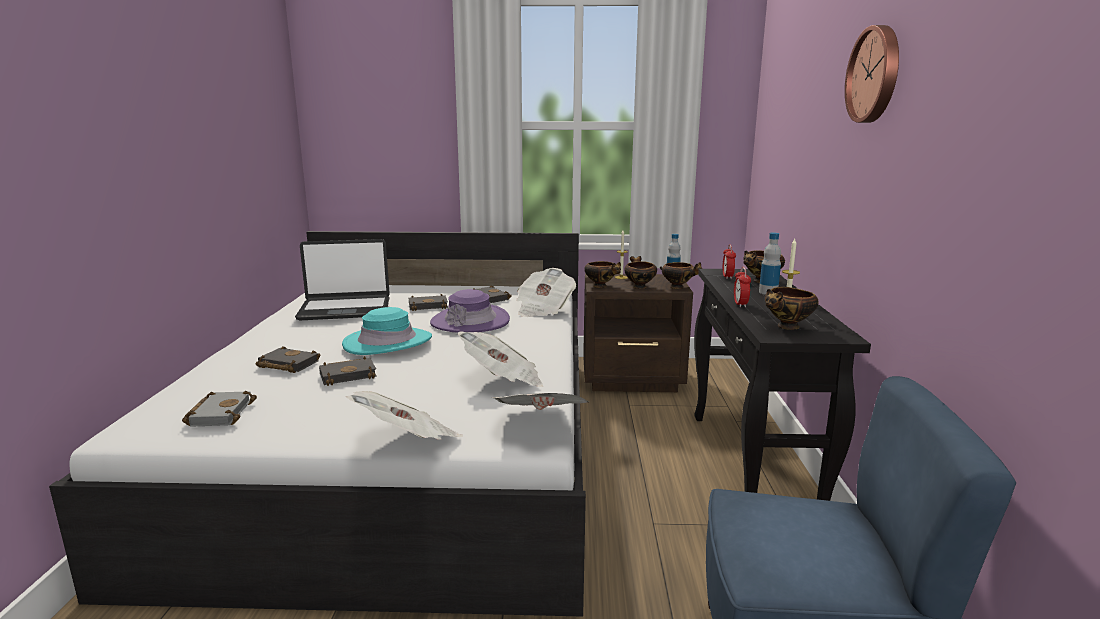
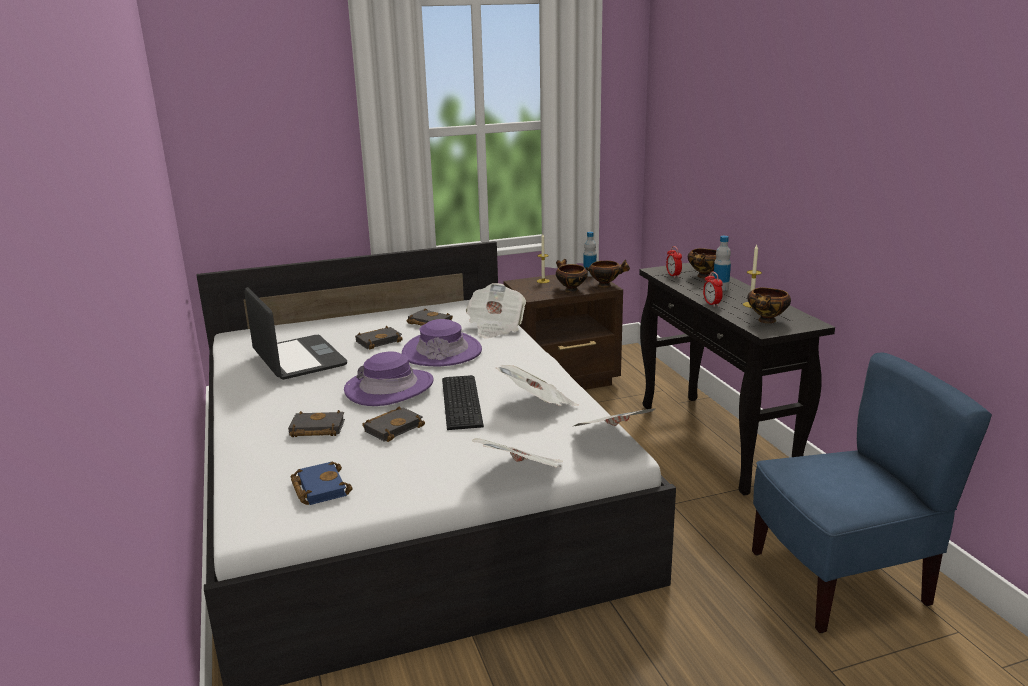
camera: 20 degrees left, 5 degrees up
grey book [182,391,257,427] -> blue book [291,461,353,505]
laptop [295,239,390,320] -> laptop turned 90 degrees counterclockwise [244,287,347,380]
turquoise hat [342,307,432,355] -> purple hat [344,352,434,406]
bowl [584,261,621,288] -> none
wall clock [845,25,899,123] -> none
none -> keyboard [442,375,484,430]

